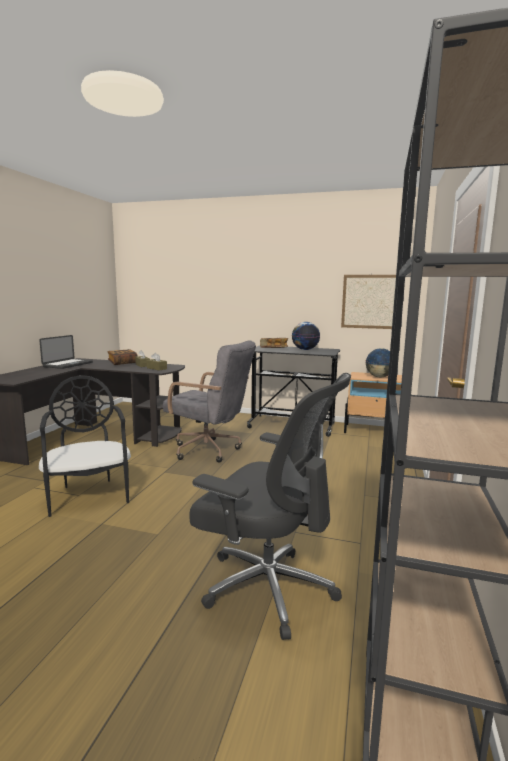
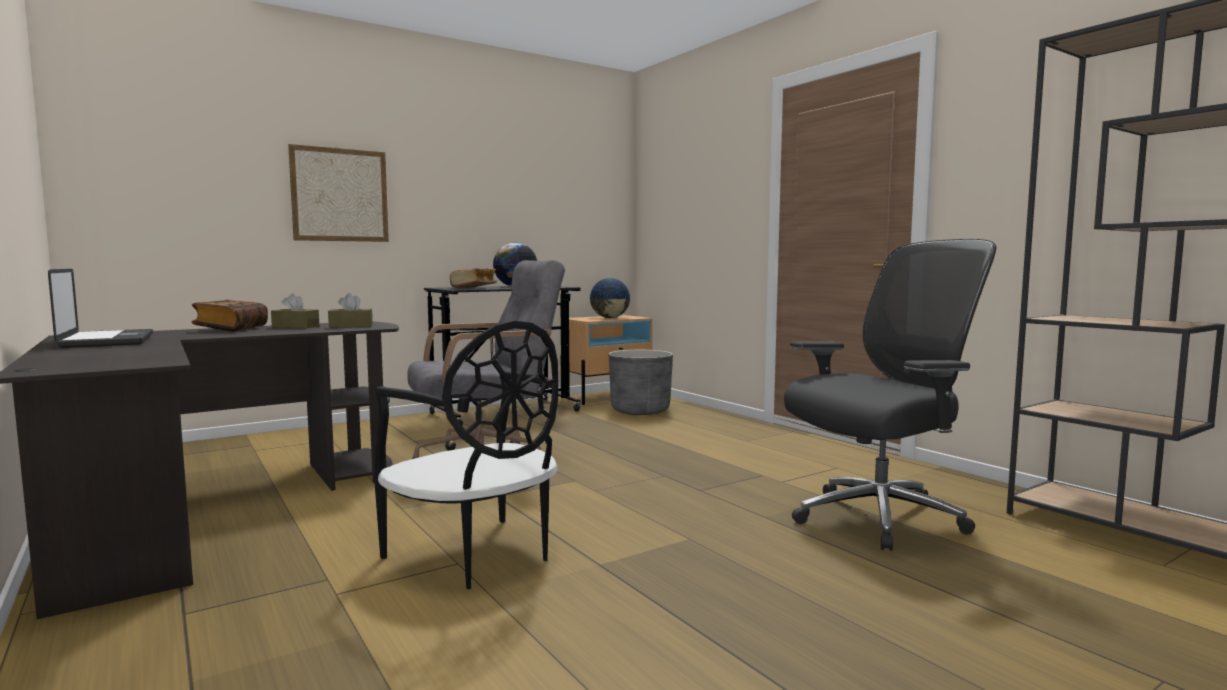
camera: 50 degrees left, 5 degrees down
black chair [39,375,131,517] -> black chair turned 150 degrees counterclockwise [374,321,558,589]
picture [341,273,396,329] -> picture moved to [288,144,389,242]
none -> grey planter [609,350,673,415]

